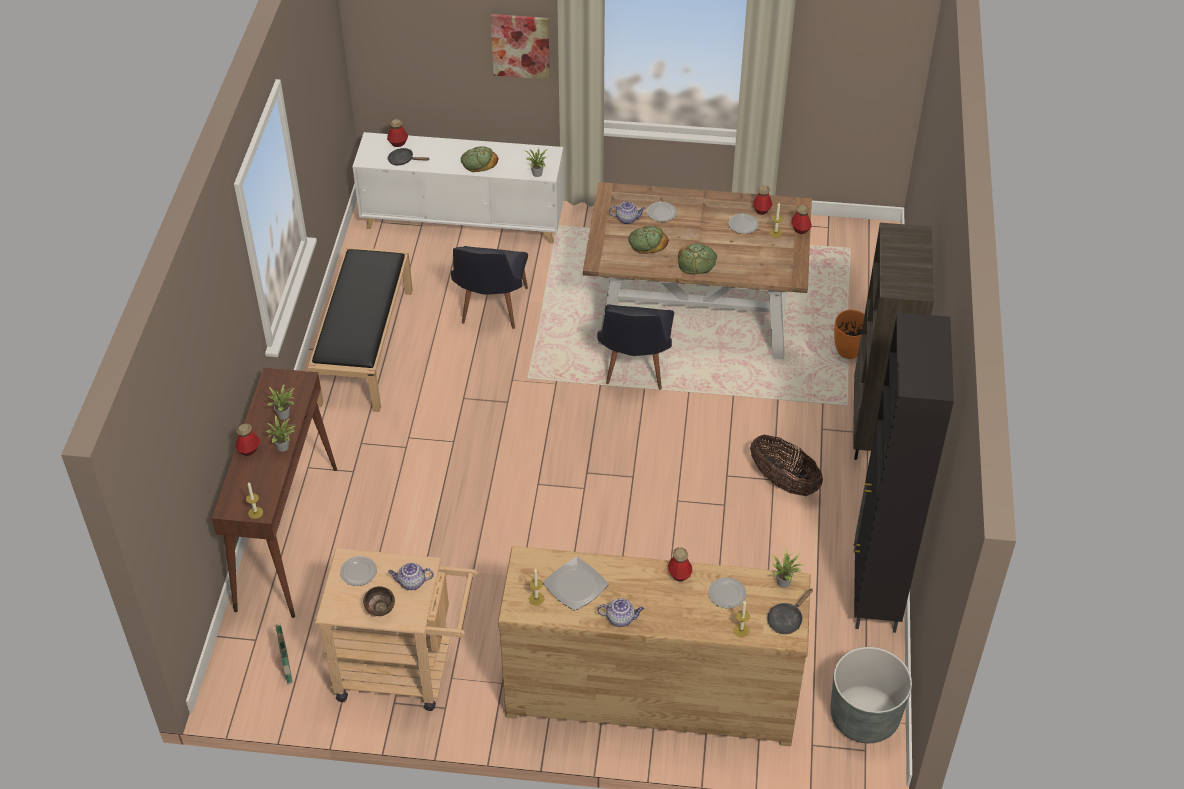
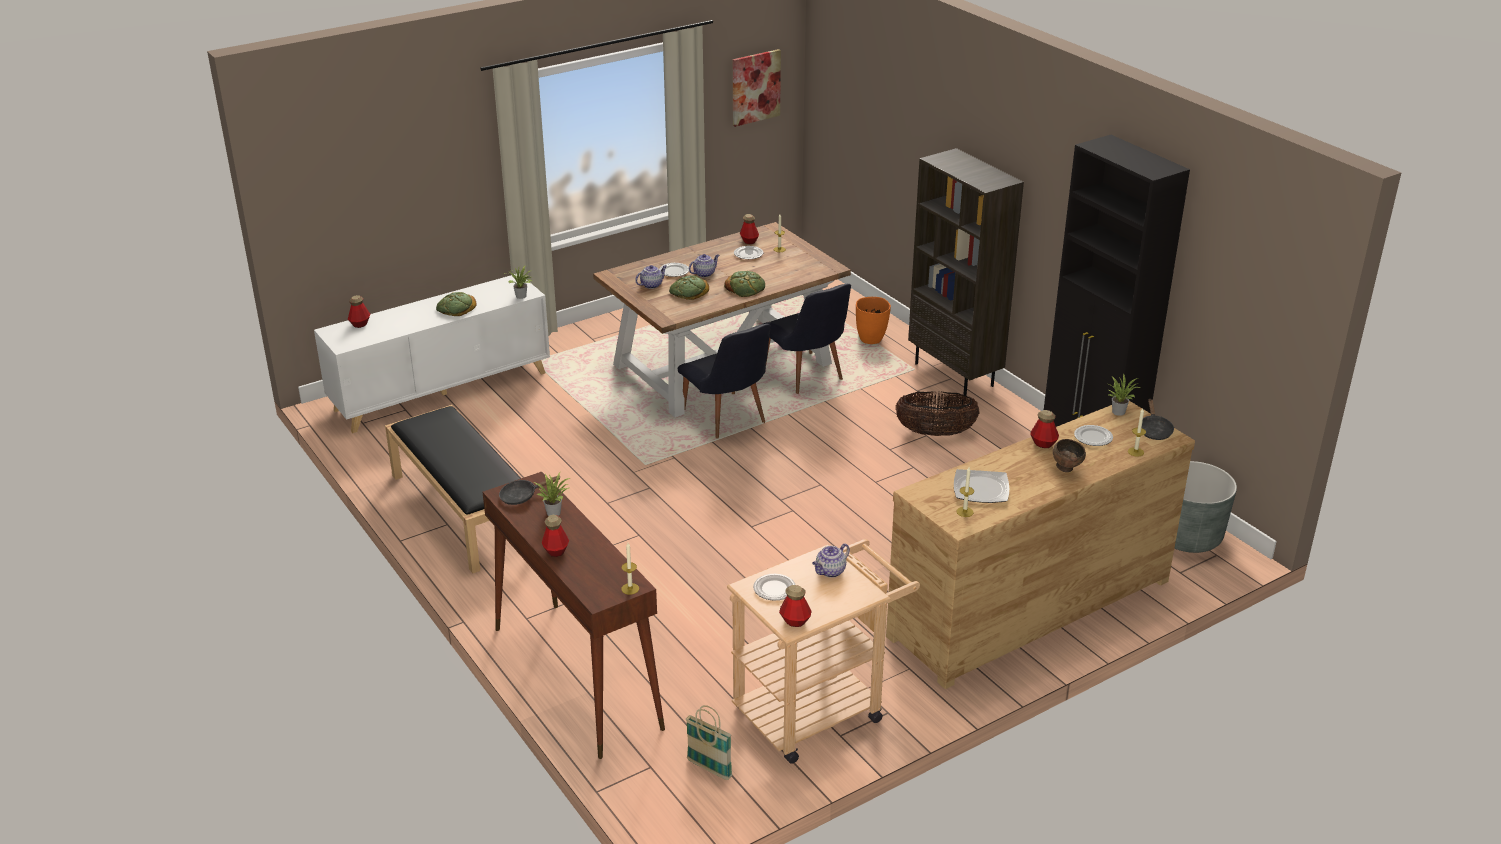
camera: 40 degrees left, 15 degrees down
potted plant [266,414,296,452] -> none
brown bowl [363,586,395,616] -> brown bowl moved to [1053,439,1086,472]
black frying pan [388,148,430,165] -> black frying pan moved to [499,476,561,505]
black chair [451,246,528,329] -> black chair moved to [763,284,851,394]
picture [490,14,550,80] -> picture moved to [733,49,781,127]
teapot [597,598,644,627] -> teapot moved to [689,254,719,277]
bottle [791,205,812,234] -> bottle moved to [779,585,812,627]

